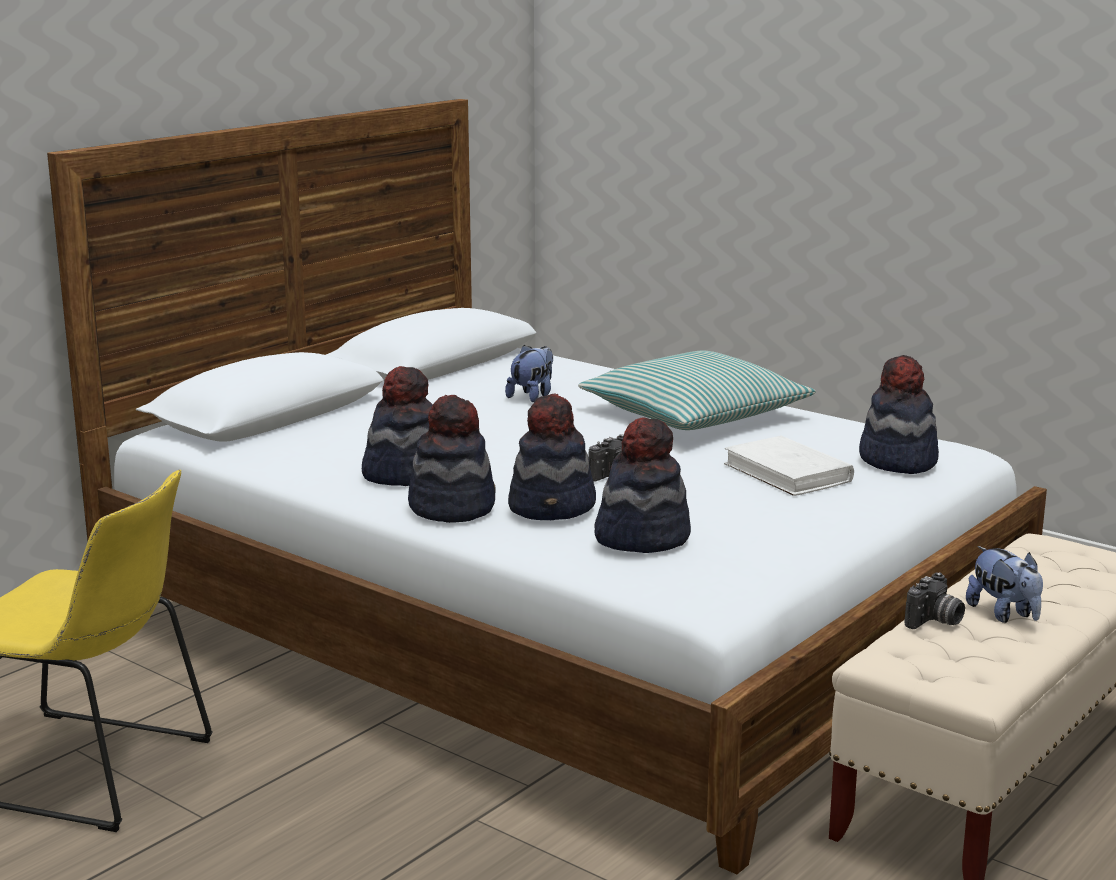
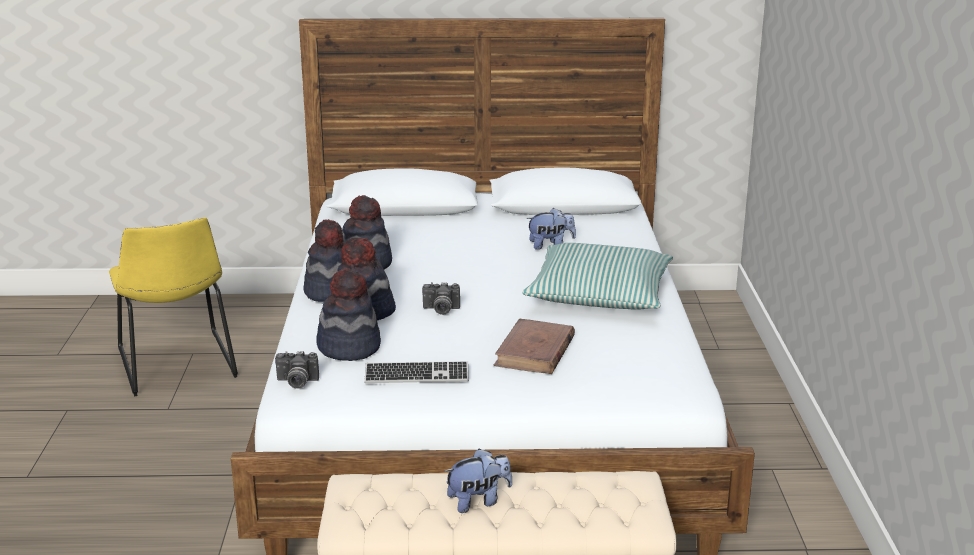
camera: 50 degrees right, 5 degrees up
white book [724,436,854,496] -> brown book [494,319,575,374]
hat [859,355,939,474] -> none
camera [905,572,965,629] -> camera moved to [275,351,319,389]
plush toy [966,546,1043,623] -> plush toy turned 135 degrees counterclockwise [444,449,512,513]
none -> keyboard [364,361,469,383]

